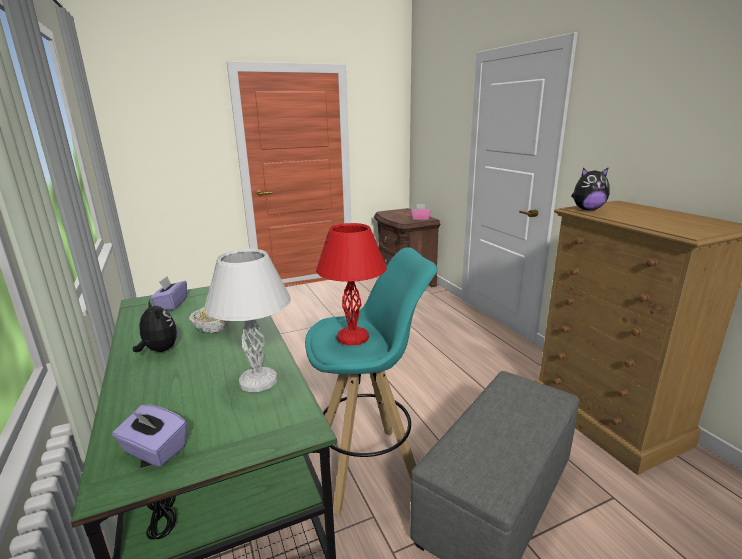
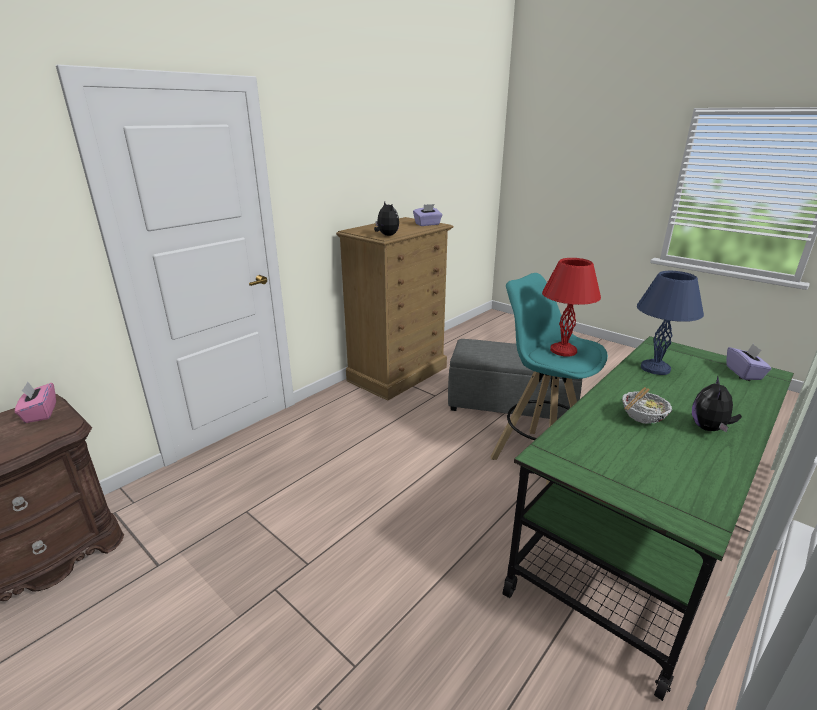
camera: 115 degrees left, 5 degrees up
purple tissue box [150,277,187,310] -> purple tissue box moved to [413,204,442,226]
white table lamp [204,249,291,392] -> blue table lamp [637,271,704,375]

